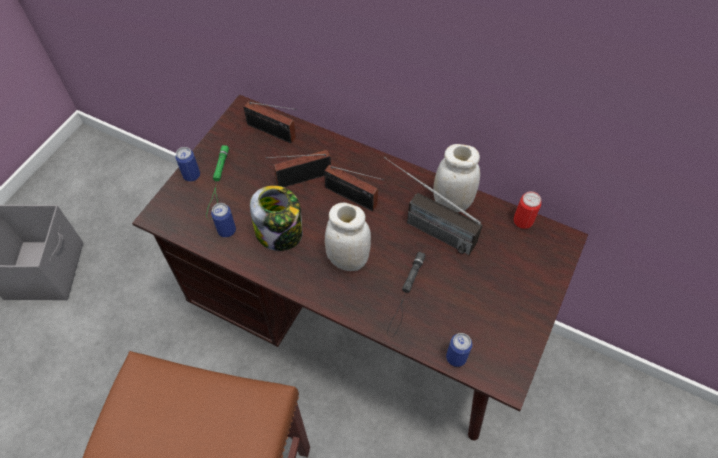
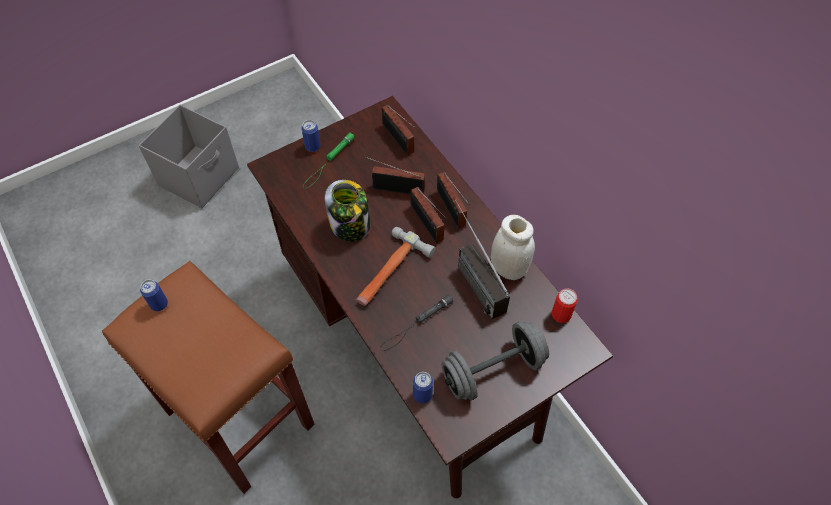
camera: 30 degrees right, 0 degrees up
can [211,203,236,237] -> can moved to [140,280,168,311]
white jar [325,203,371,271] -> hammer [356,227,435,306]
none -> radio [437,172,469,229]
none -> grey dumbbell [441,322,549,400]

